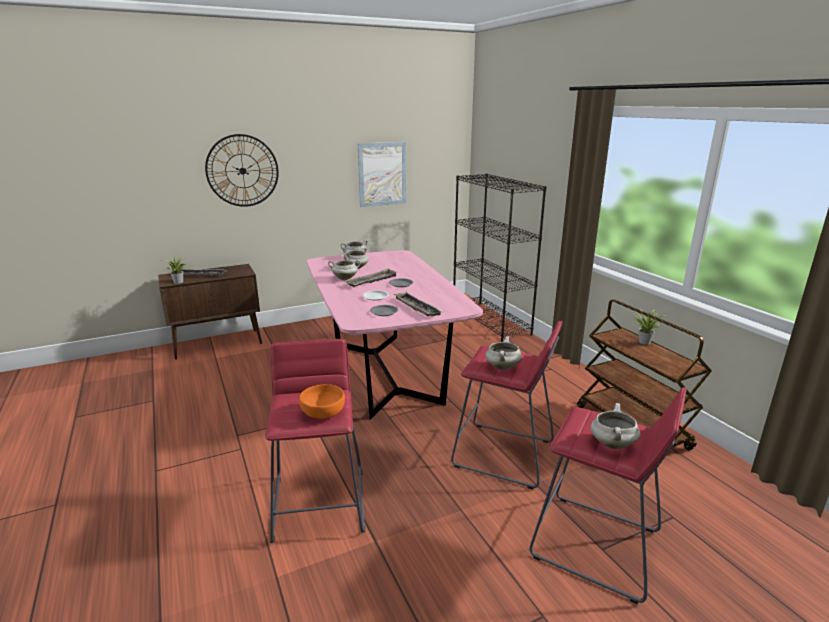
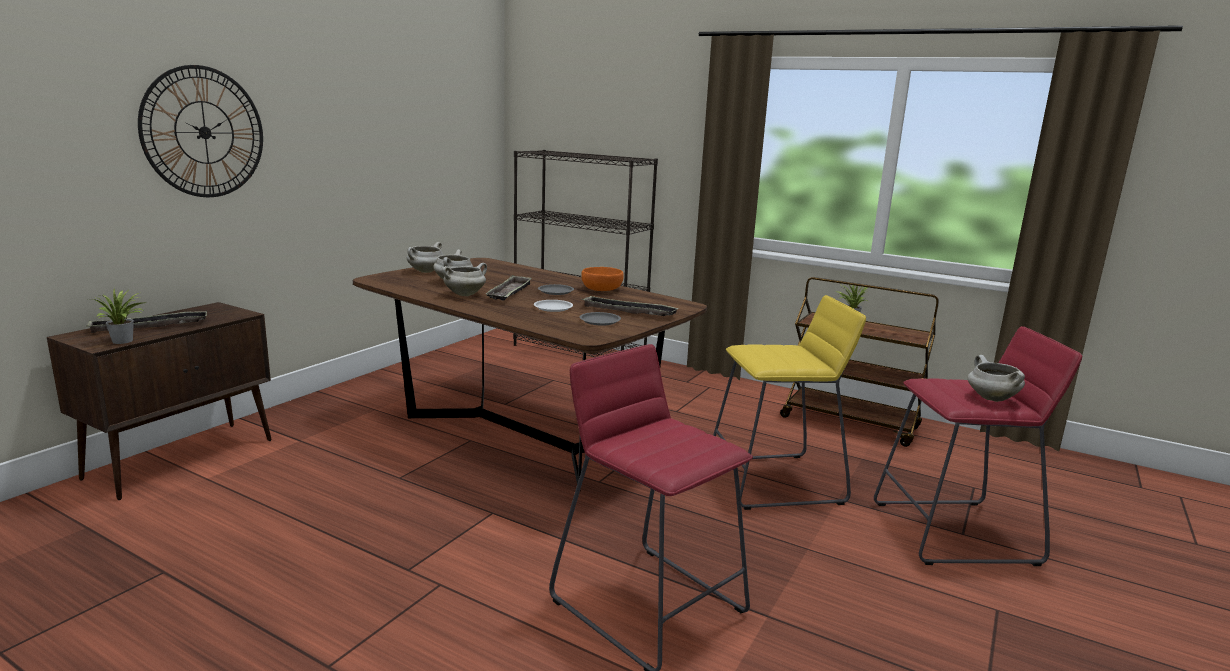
camera: 35 degrees left, 5 degrees down
orange bowl [299,384,345,419] -> orange bowl moved to [581,267,624,291]
pink dining table [307,250,483,420] -> brown dining table [353,258,707,491]
picture [358,142,406,207] -> none
red stool [451,321,562,489] -> yellow stool [713,295,866,510]
white cooking pot [485,336,522,370] -> none

